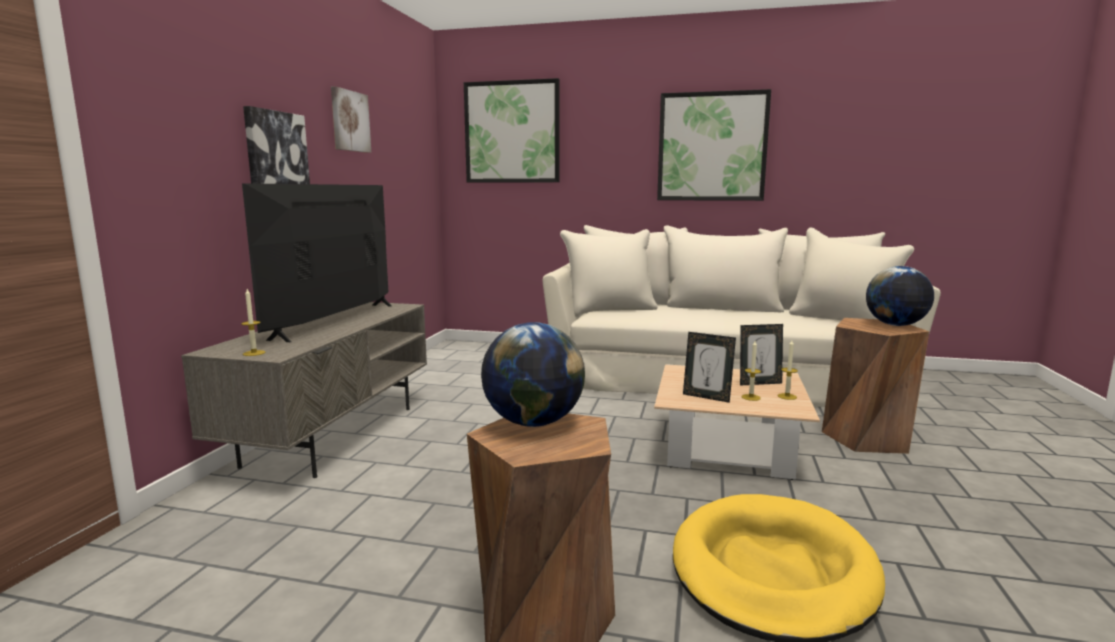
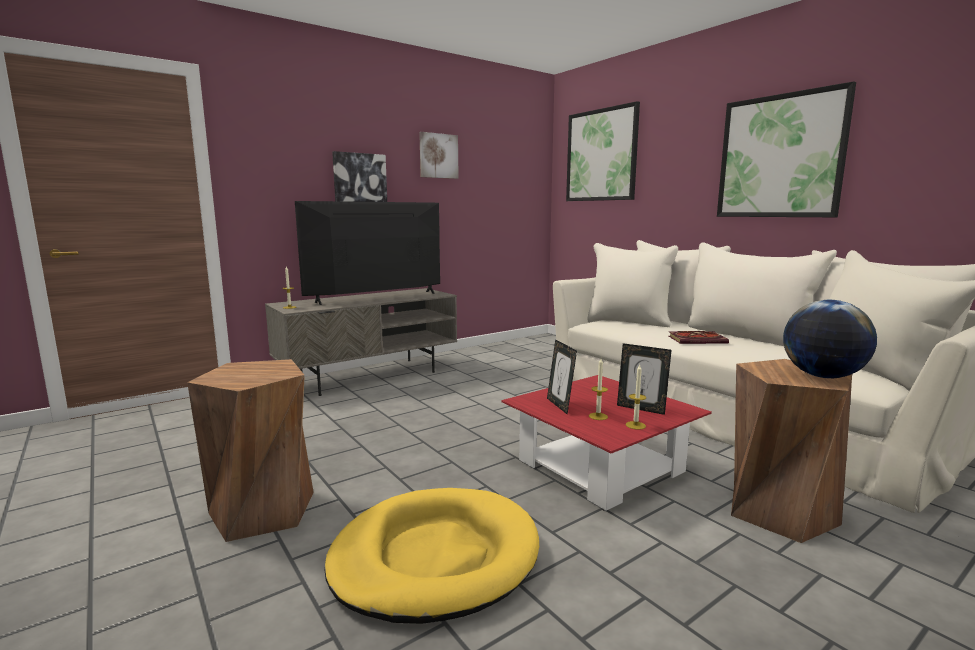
camera: 40 degrees right, 0 degrees up
globe [481,322,585,427] -> none
beige coffee table [654,364,820,480] -> red coffee table [501,375,712,511]
none -> book [669,331,729,344]

